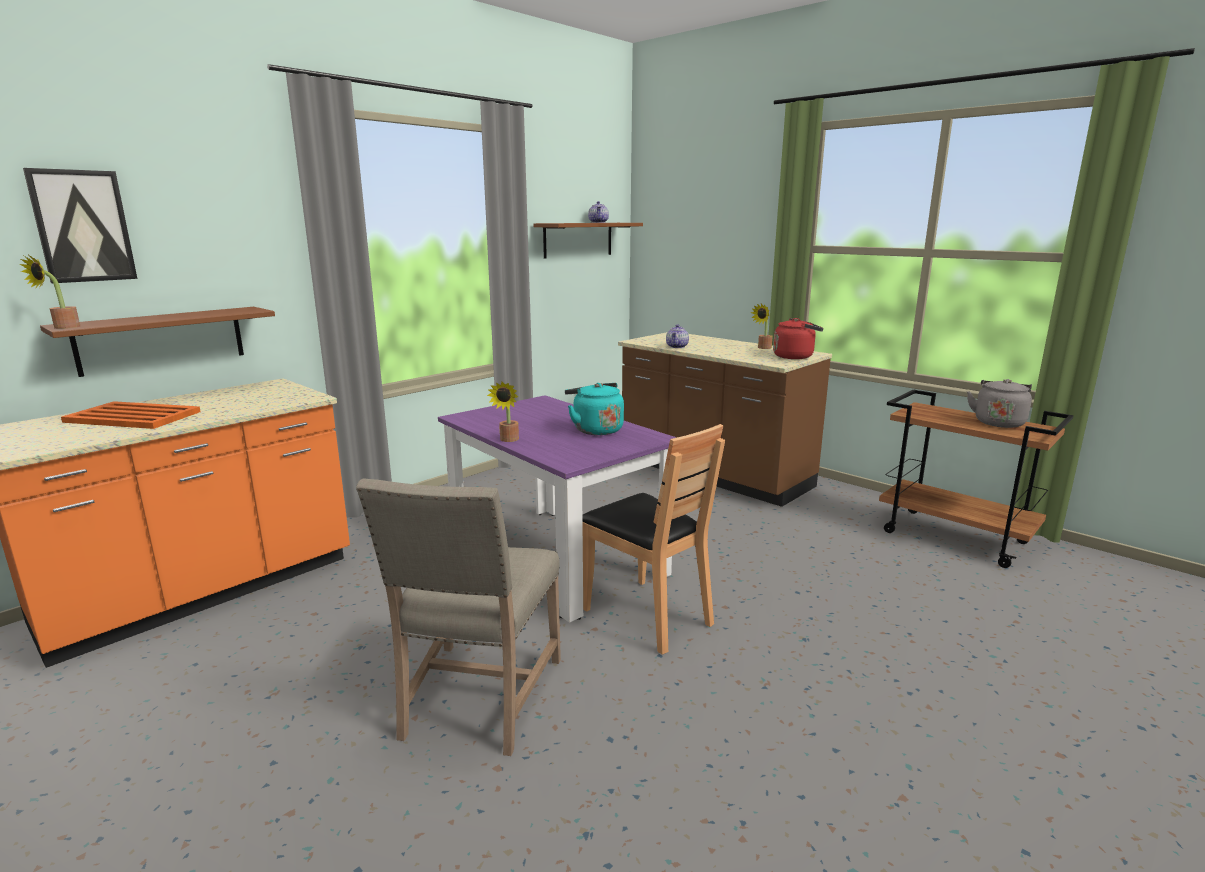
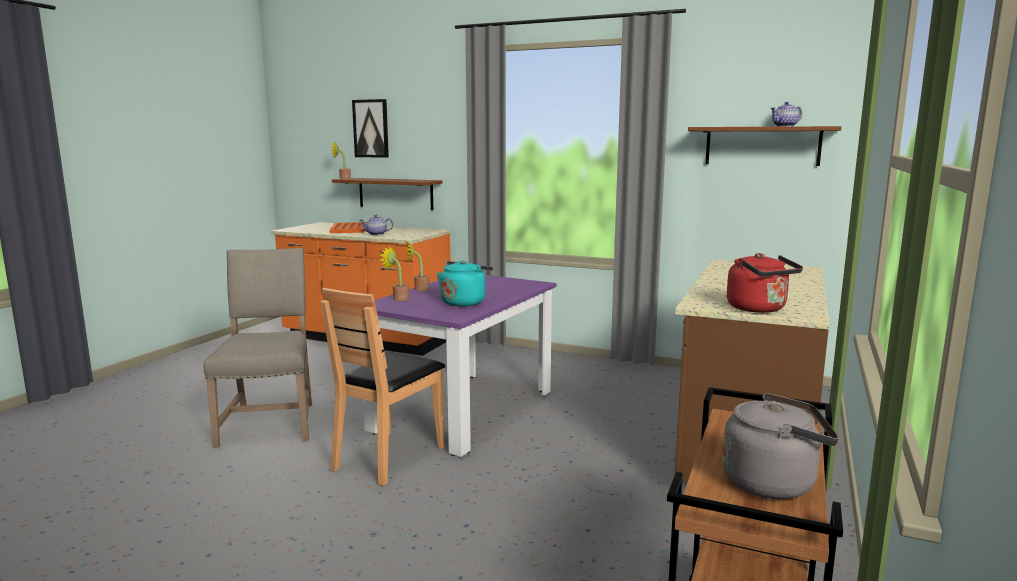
camera: 70 degrees right, 5 degrees down
beige chair [356,478,561,756] -> beige chair turned 90 degrees clockwise [204,248,312,448]
teapot [666,324,689,348] -> teapot moved to [360,215,393,235]
potted plant [751,304,773,349] -> potted plant moved to [380,246,409,301]

